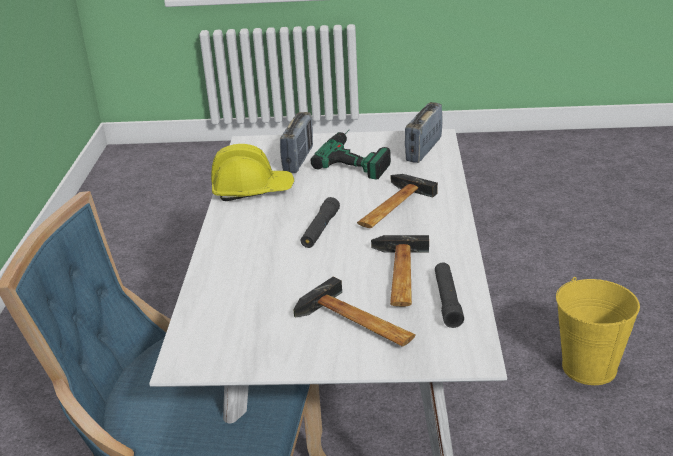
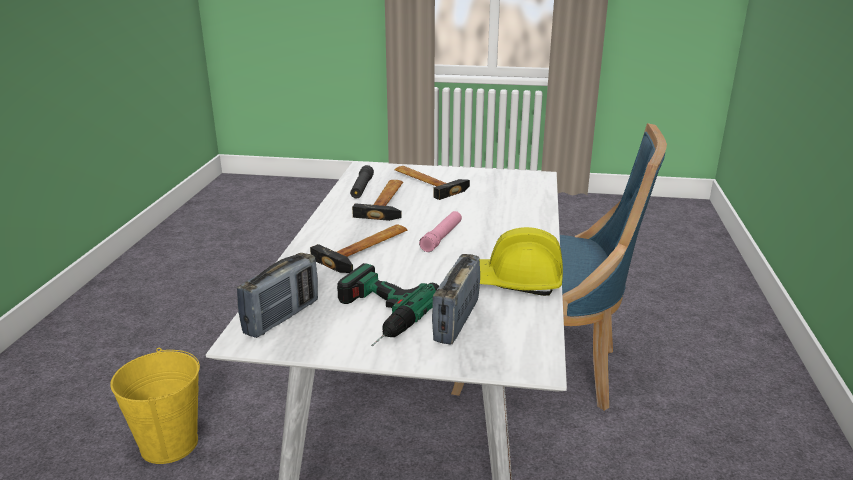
camera: 175 degrees left, 5 degrees down
black flashlight [301,197,340,248] -> pink flashlight [419,211,462,252]

